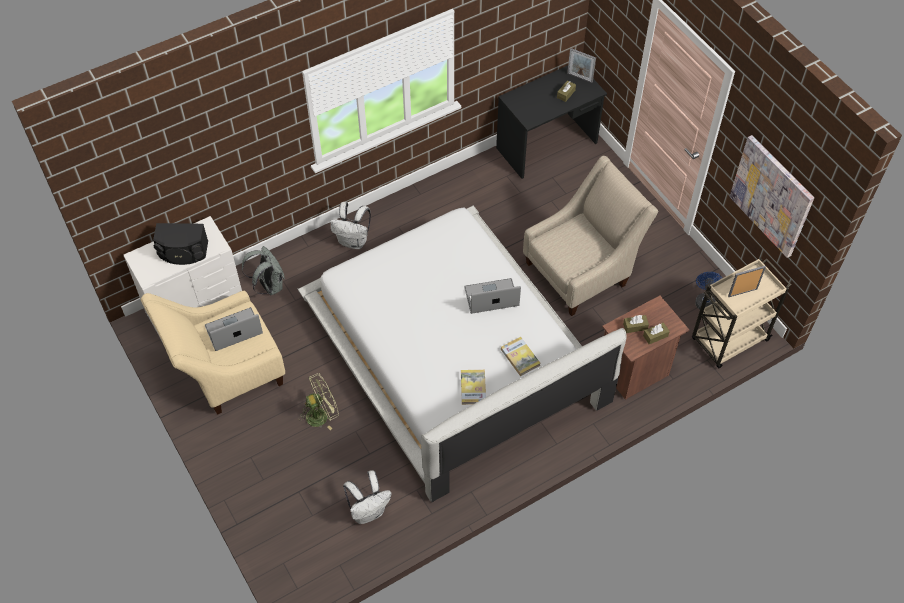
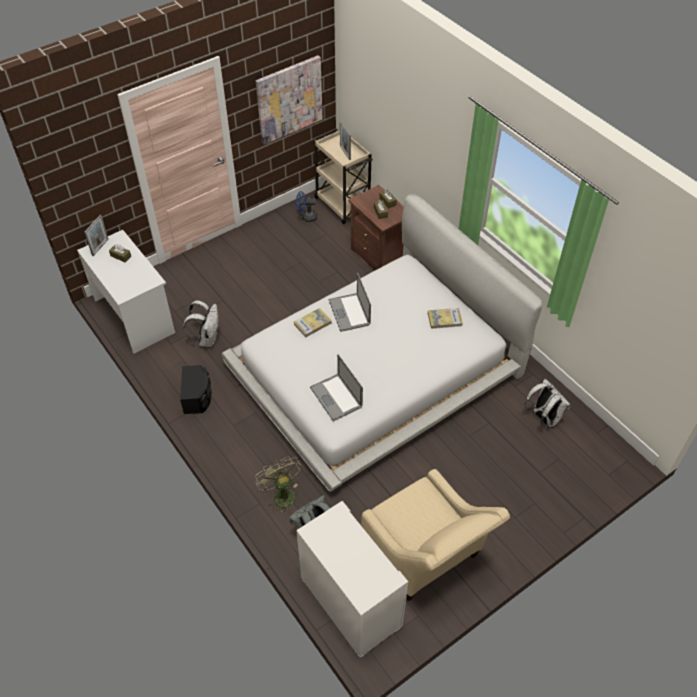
camera: 95 degrees left, 5 degrees down
black speaker [153,223,208,265] -> black speaker moved to [180,365,211,414]
laptop [205,307,263,351] -> laptop moved to [310,354,363,421]
green fan [298,373,339,430] -> green fan moved to [255,456,301,514]
white backpack [330,202,371,249] -> white backpack moved to [183,300,219,347]
black desk [496,65,607,179] -> white desk [77,230,175,354]
book [501,337,540,376] -> book moved to [294,308,332,338]
beige armchair [523,156,658,316] -> none

